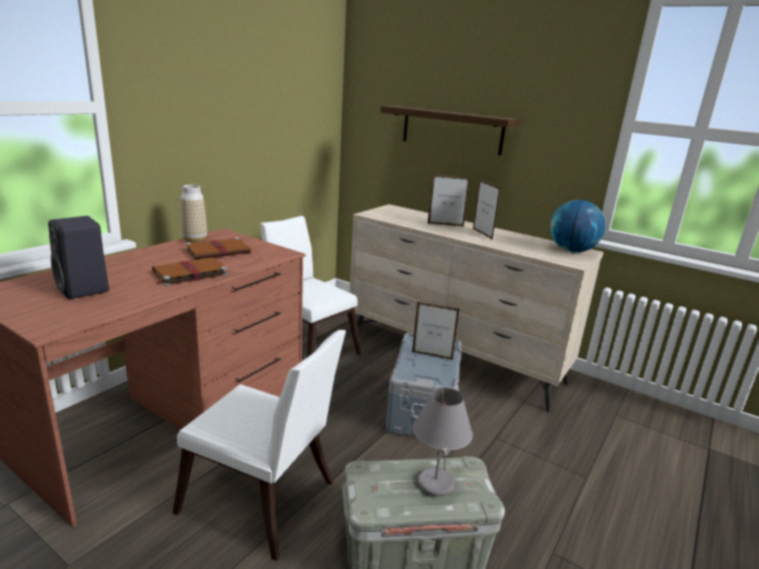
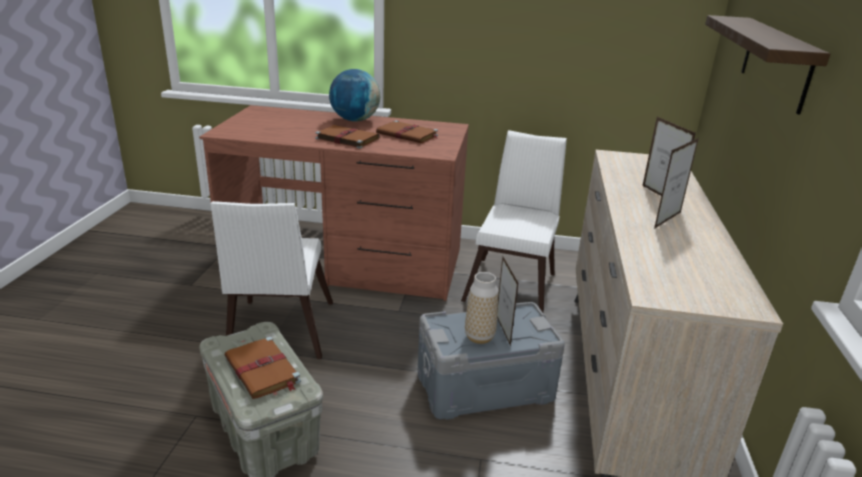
camera: 65 degrees right, 5 degrees up
black speaker [48,216,109,299] -> none
vase [181,185,207,243] -> vase moved to [465,272,498,344]
grey table lamp [413,387,473,496] -> brown book [224,336,301,399]
globe [550,200,606,252] -> globe moved to [329,69,380,121]

